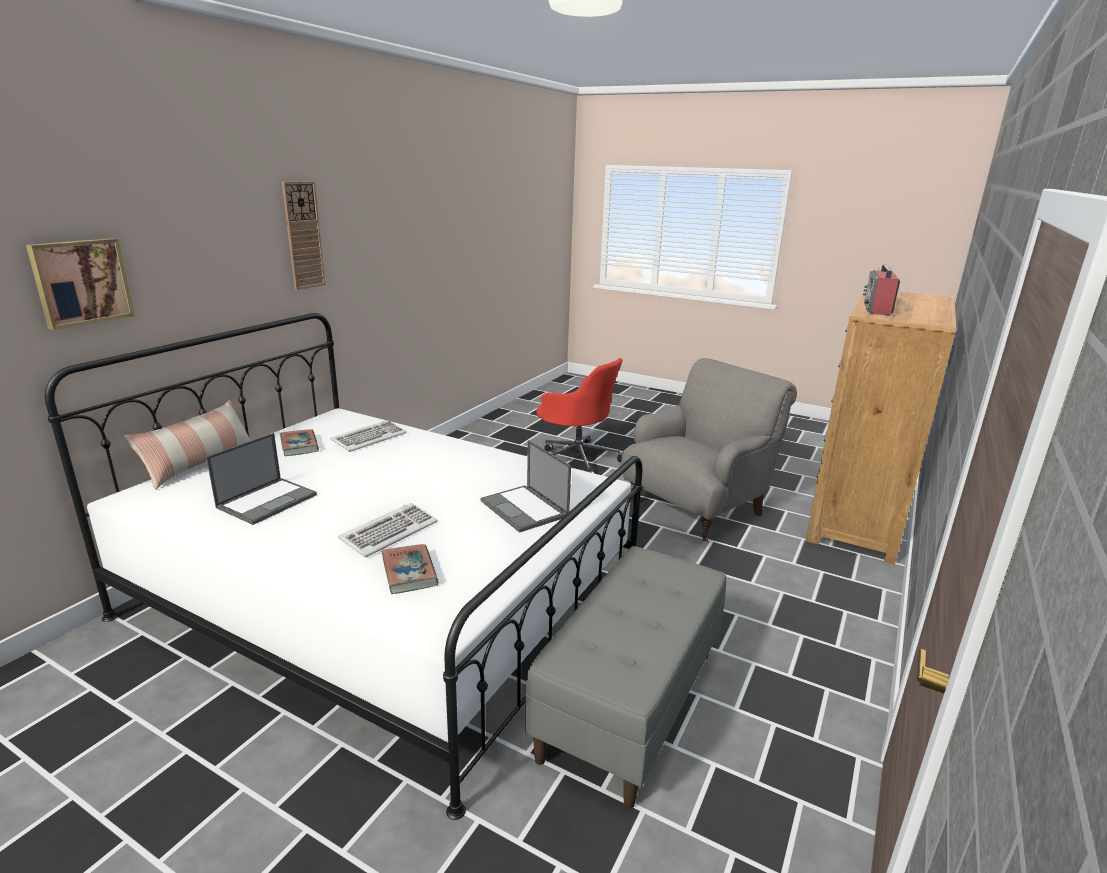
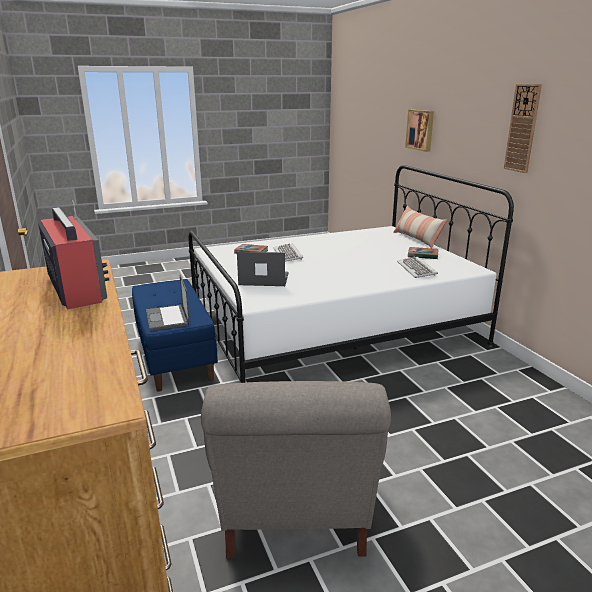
camera: 130 degrees right, 0 degrees up
laptop [206,433,317,525] -> laptop moved to [146,274,190,331]
grey bench [525,546,726,809] -> blue bench [132,279,218,392]
red office chair [537,358,623,474] -> none

